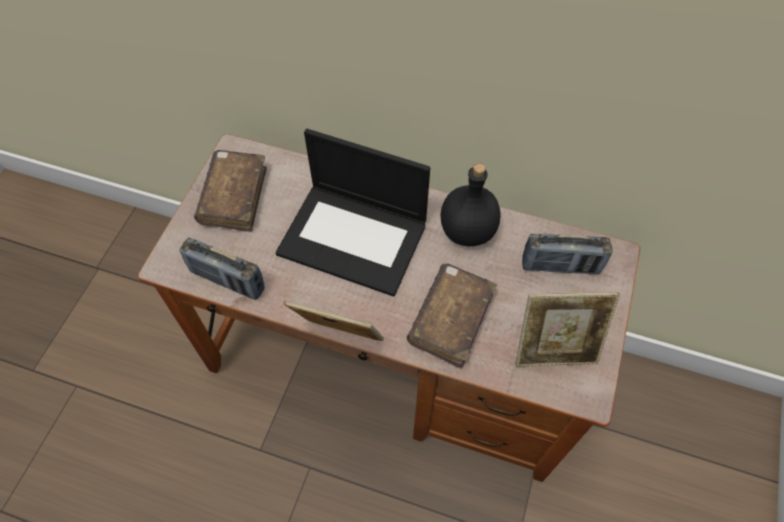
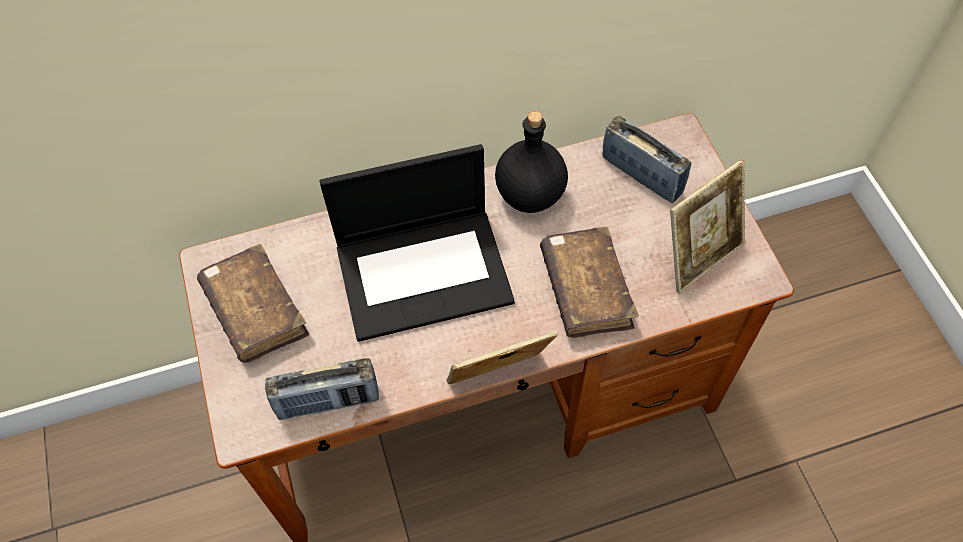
camera: 35 degrees left, 0 degrees up
radio [522,234,613,274] -> radio turned 105 degrees counterclockwise [603,116,692,203]

